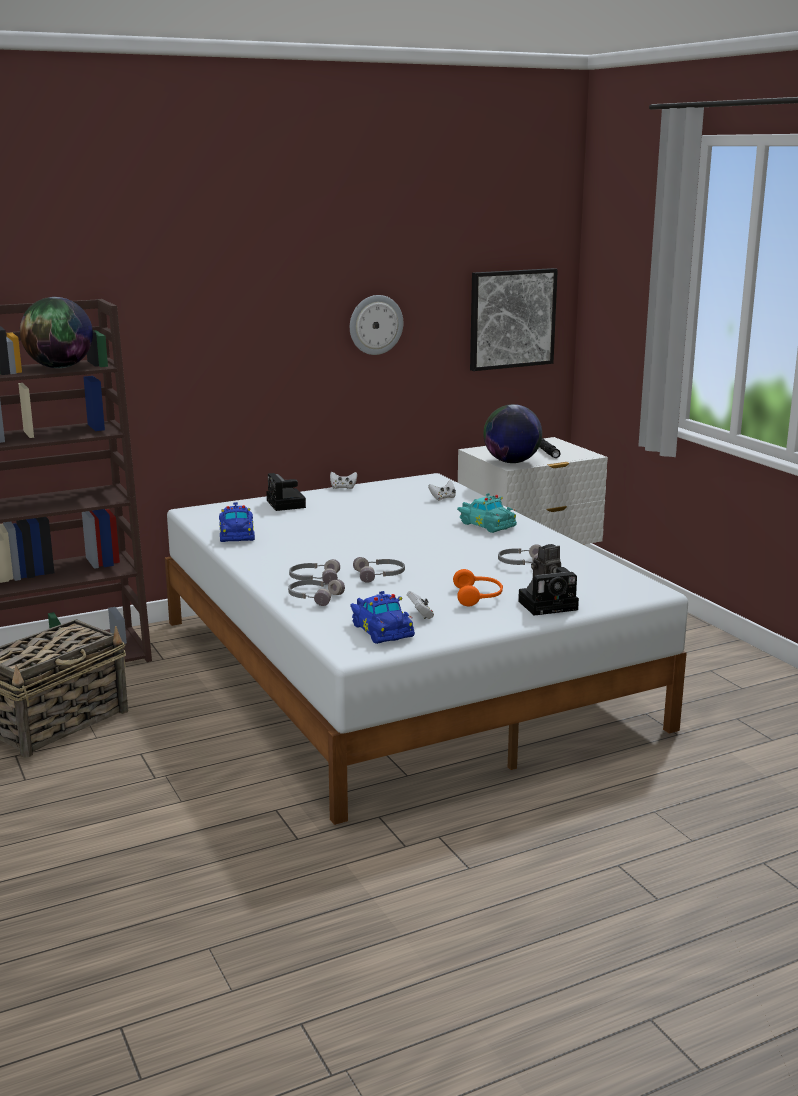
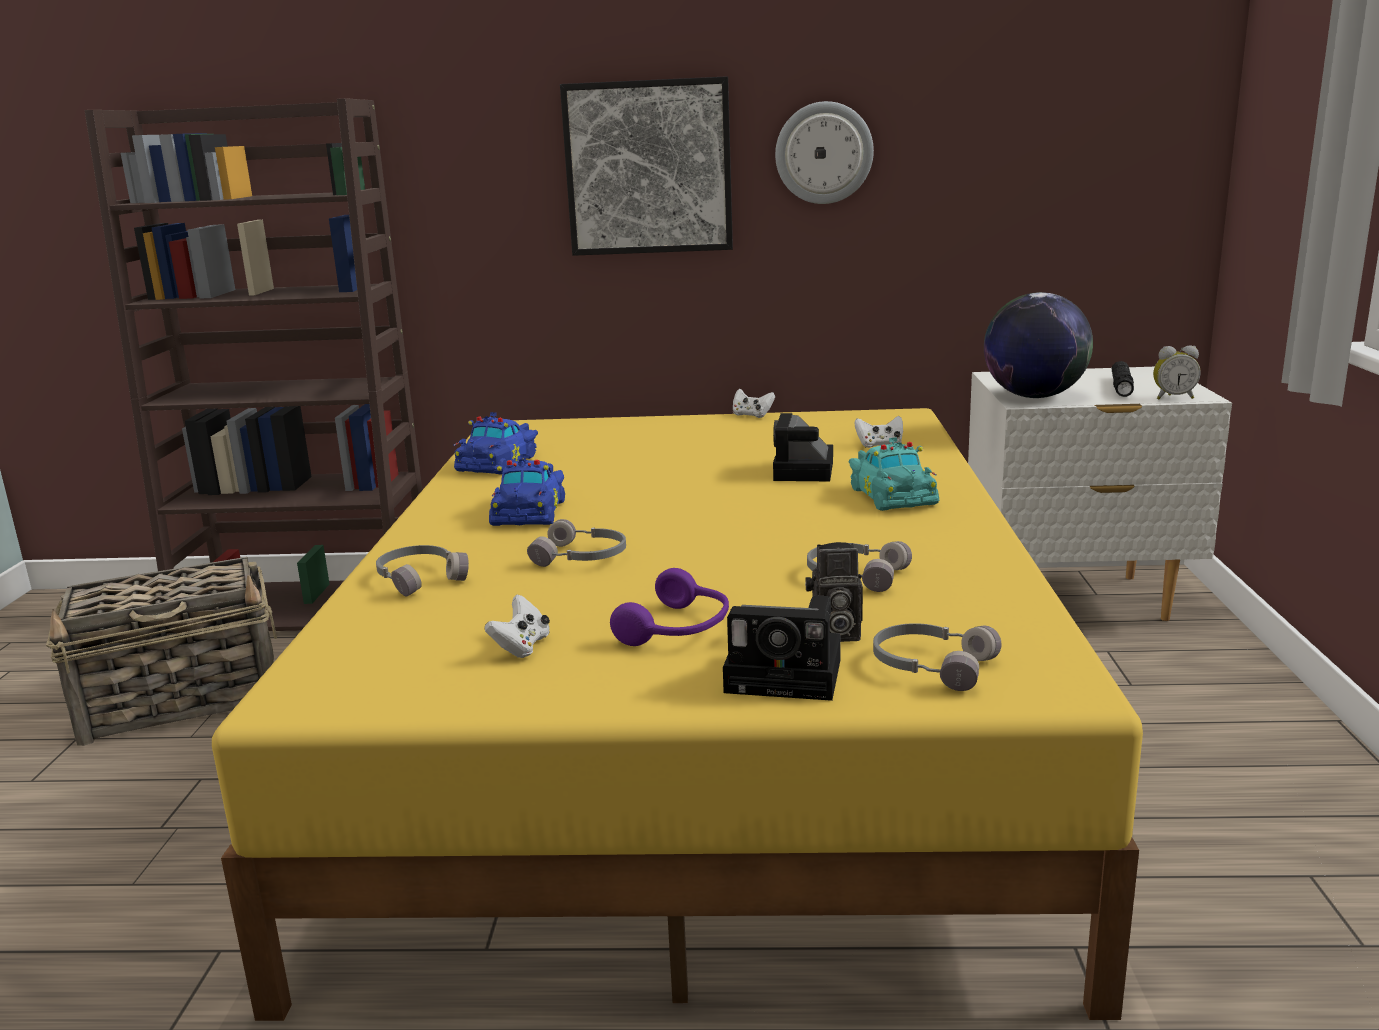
camera: 30 degrees right, 0 degrees up
globe [20,297,93,368] -> none
white bed [165,473,688,825] -> yellow bed [212,408,1143,1021]
camera [266,473,306,511] -> camera moved to [773,413,833,481]
grey headphones [289,559,340,584] -> grey headphones moved to [873,623,1001,691]
blue toy car [350,591,415,644] -> blue toy car moved to [489,454,565,526]
orange headphones [453,569,503,606] -> purple headphones [610,568,729,646]
picture [470,268,558,371] -> picture moved to [560,76,733,256]
none -> alarm clock [1153,345,1201,399]

